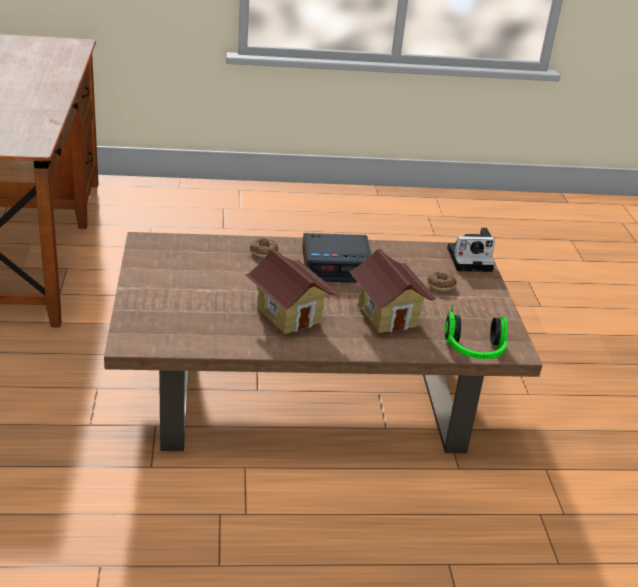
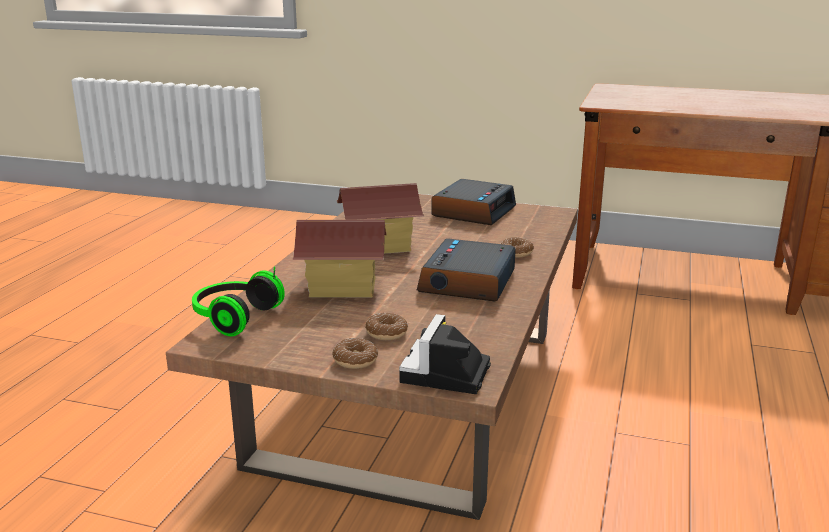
camera: 115 degrees right, 10 degrees down
none -> donut [332,338,378,369]
none -> alarm clock [432,179,516,225]

